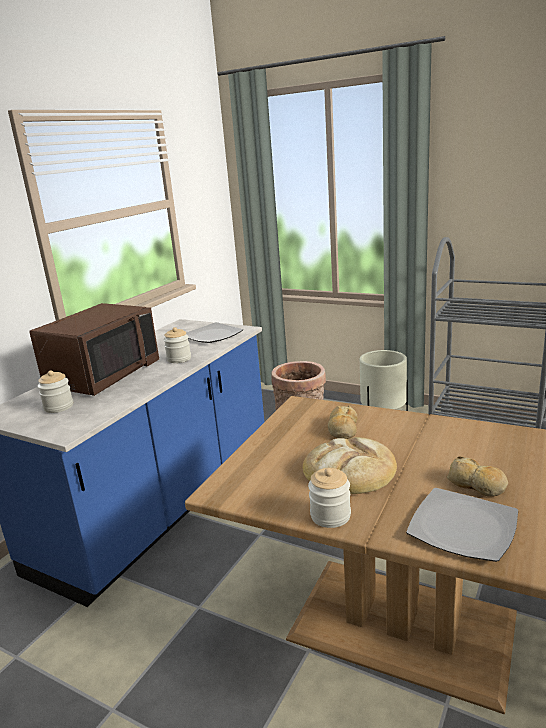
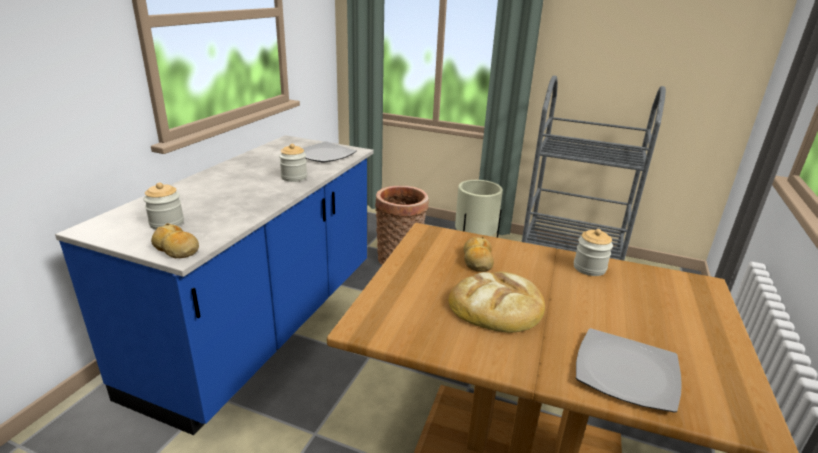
camera: 10 degrees left, 5 degrees up
brown microwave [30,303,159,396] -> none
jar [308,468,351,528] -> jar moved to [574,229,613,276]
bread [447,456,508,497] -> bread moved to [151,223,199,258]

